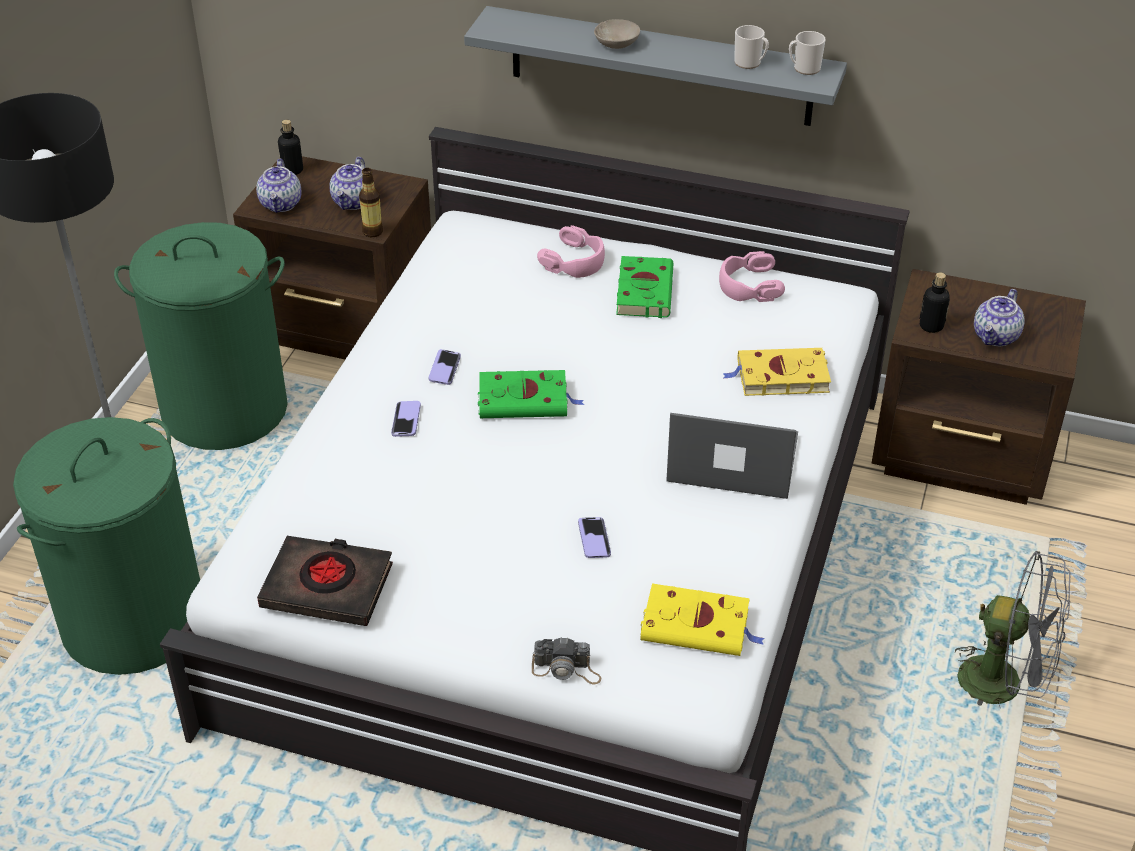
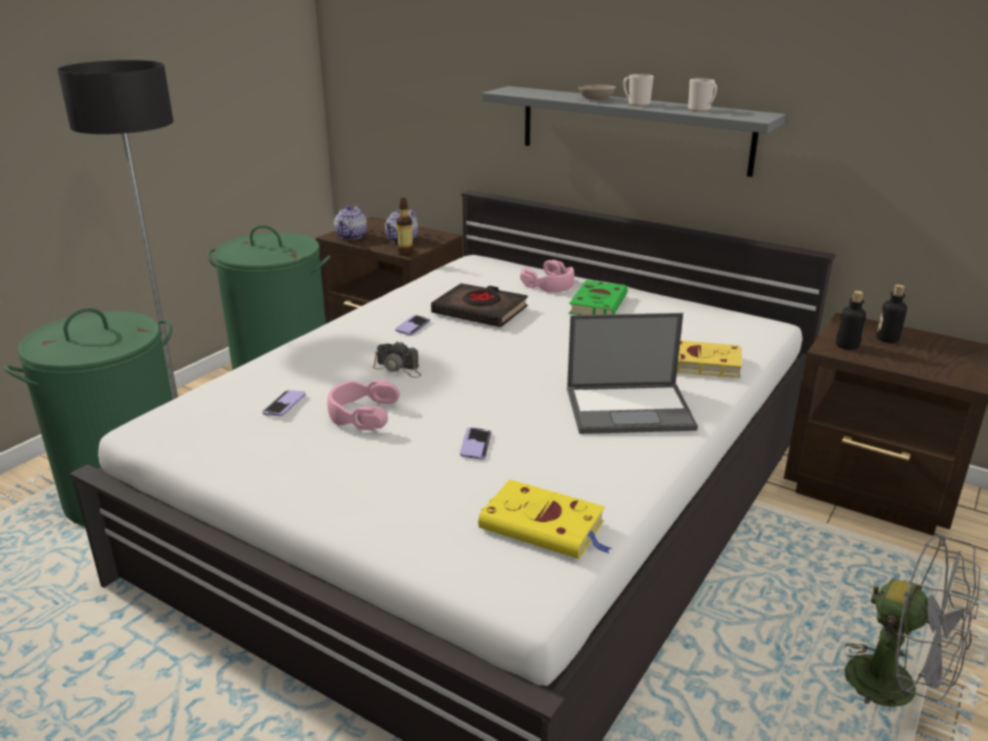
camera: 15 degrees right, 15 degrees down
black book [257,536,393,626] -> black book moved to [431,283,528,327]
bottle [278,120,303,175] -> bottle moved to [876,284,907,343]
phone [391,401,421,437] -> phone moved to [262,390,306,416]
green book [478,370,584,418] -> none
camera [532,637,601,684] -> camera moved to [373,341,421,378]
laptop [666,413,798,499] -> laptop turned 150 degrees clockwise [567,313,698,434]
pink headphones [719,251,785,302] -> pink headphones moved to [327,380,400,430]
mug [789,31,826,75] -> mug moved to [623,74,654,106]
teapot [974,289,1024,346] -> none

